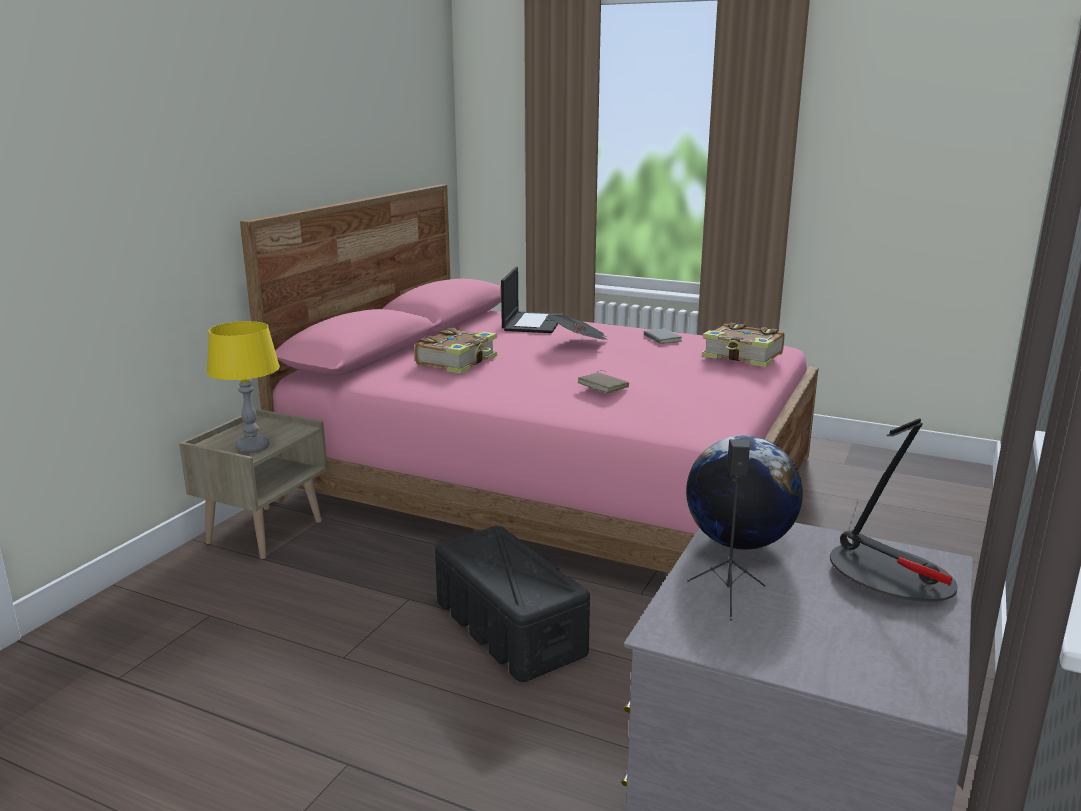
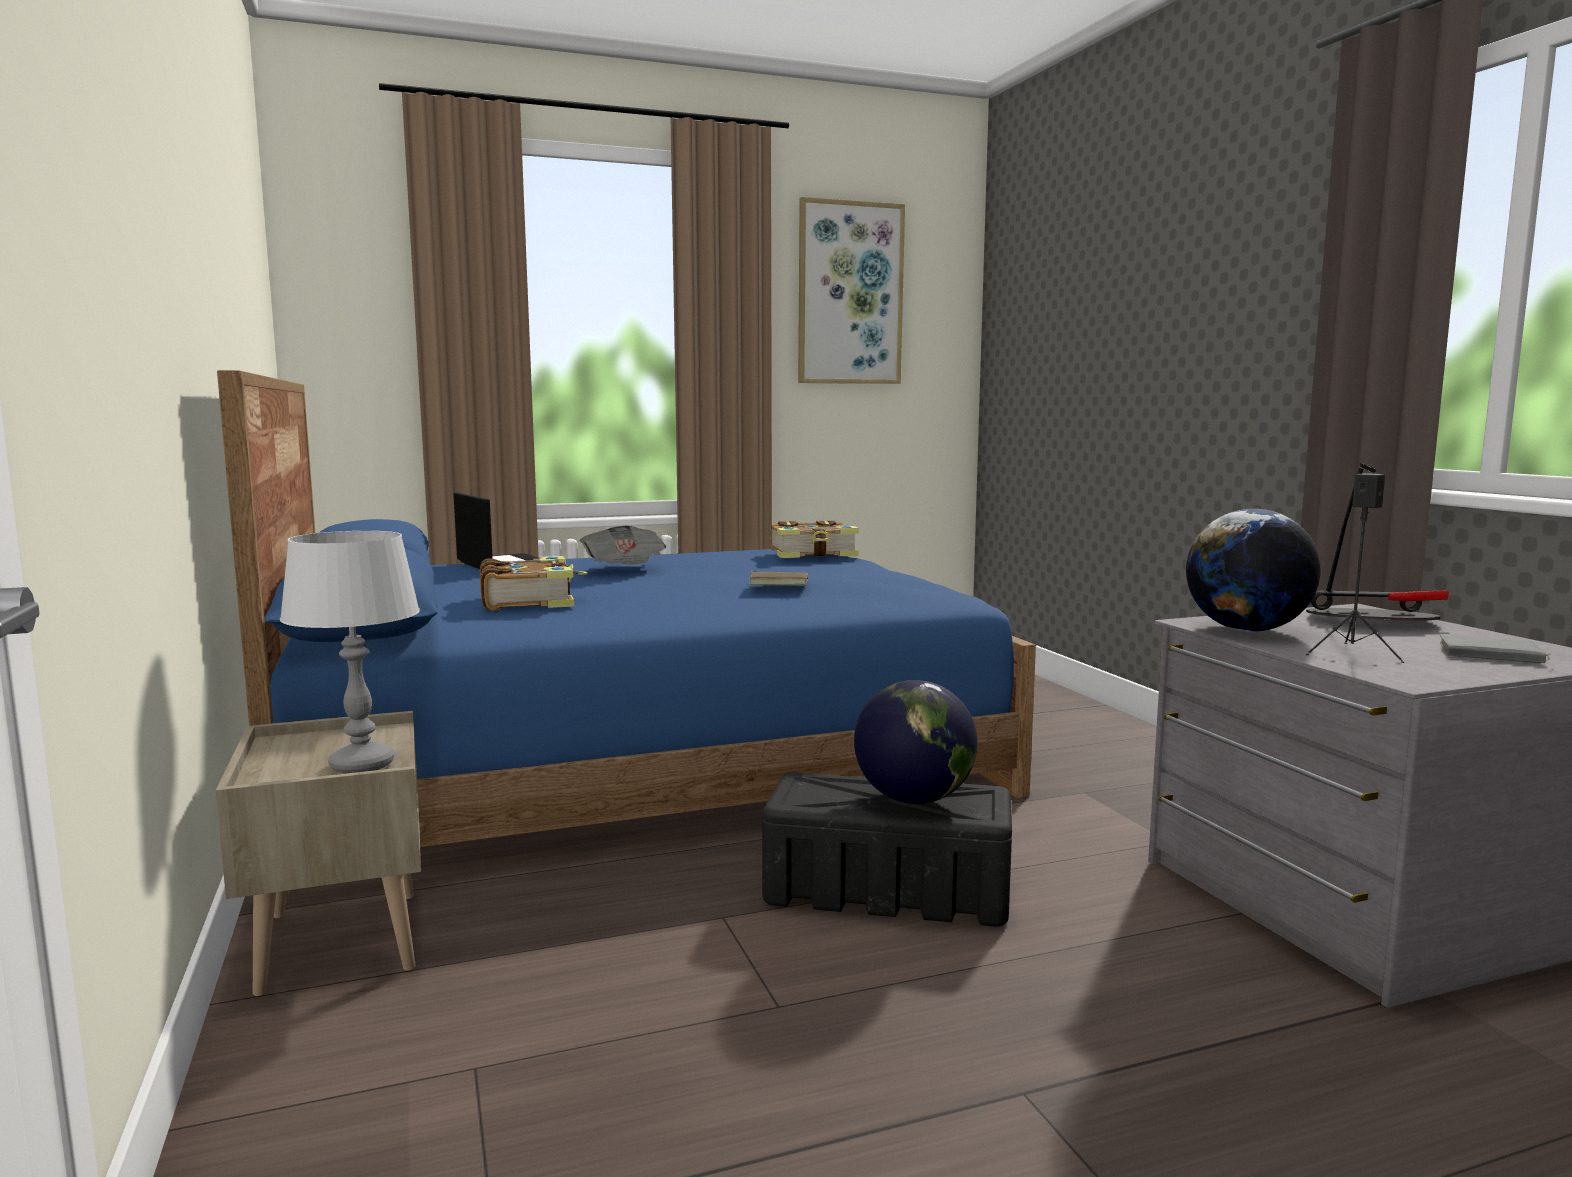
camera: 45 degrees left, 10 degrees down
yellow table lamp [207,321,280,453] -> grey table lamp [280,531,420,774]
pink bed [240,184,819,573] -> blue bed [217,370,1036,903]
grey book [644,328,682,344] -> grey book moved to [1440,634,1551,663]
none -> picture [798,197,905,384]
none -> globe [854,680,978,804]

